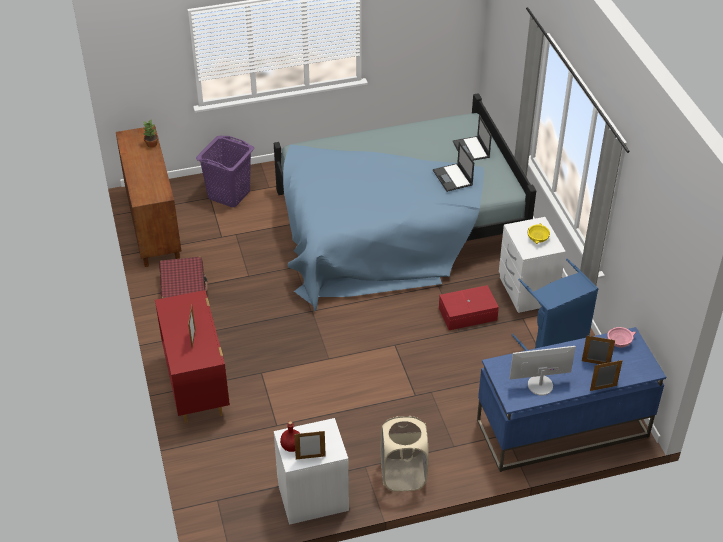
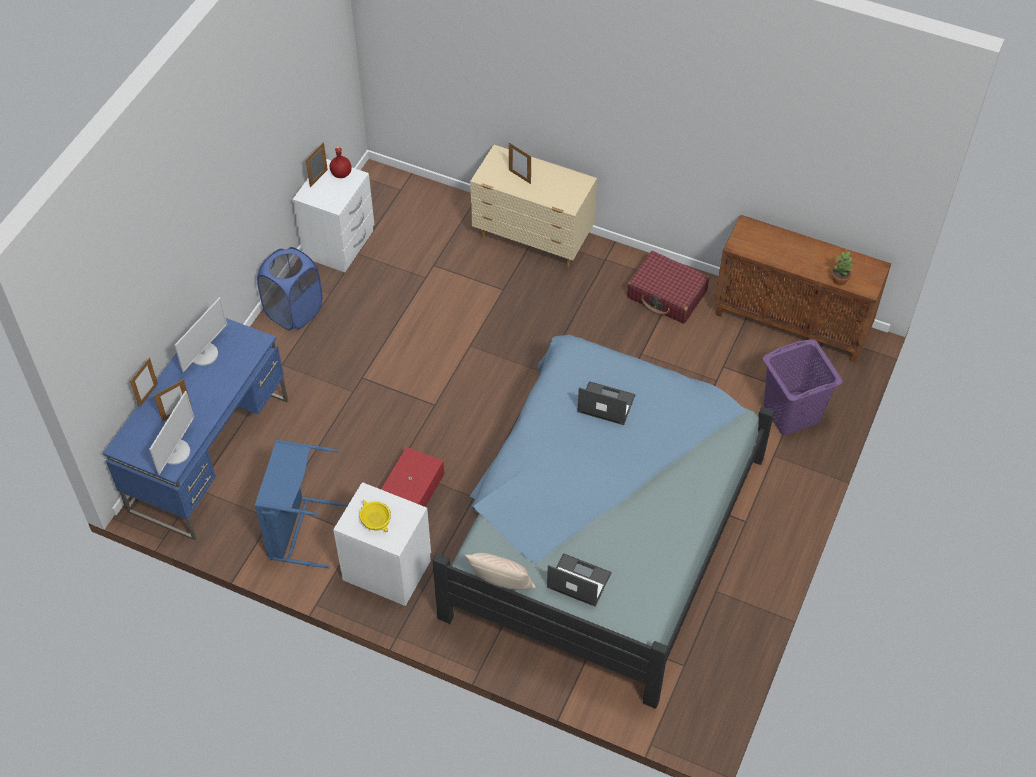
camera: 130 degrees right, 10 degrees up
red dresser [155,290,230,423] -> beige dresser [470,145,597,268]
beige laundry basket [381,416,429,491] -> blue laundry basket [257,247,323,331]
laptop [433,142,474,192] -> laptop moved to [577,381,636,425]
pink bowl [607,327,636,347] -> monitor [149,391,194,475]
none -> beige pillow [465,553,536,590]

